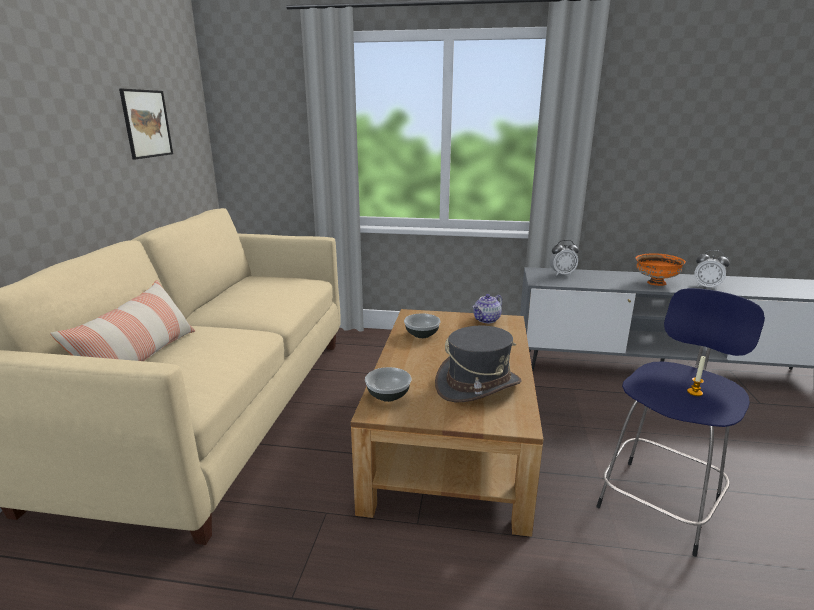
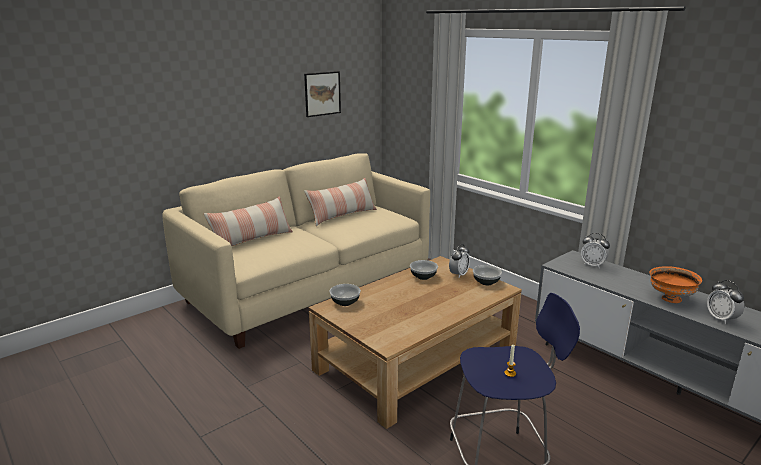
camera: 40 degrees right, 0 degrees up
grey hat [435,326,522,402] -> none
teapot [472,294,502,323] -> bowl [473,265,502,285]
none -> pillow [304,178,377,226]
none -> alarm clock [449,244,470,278]

